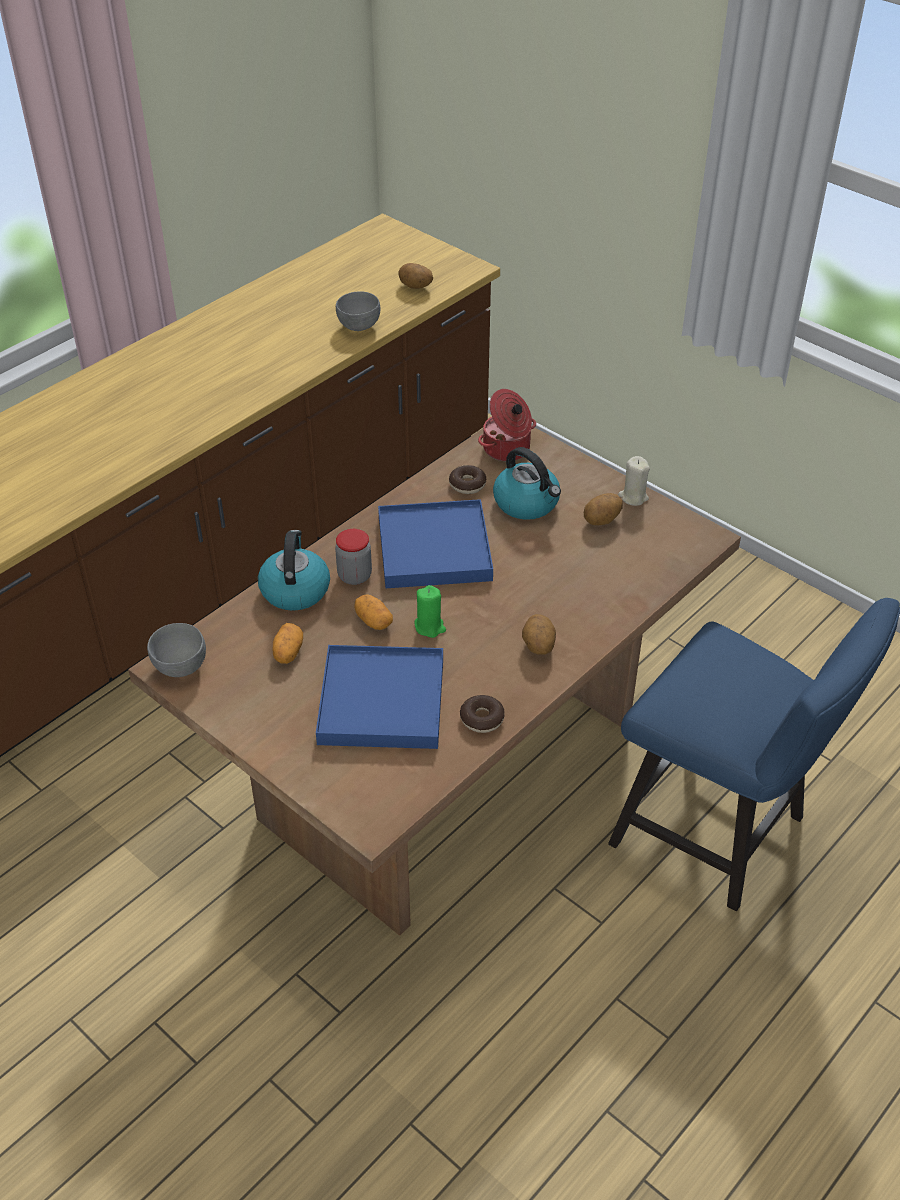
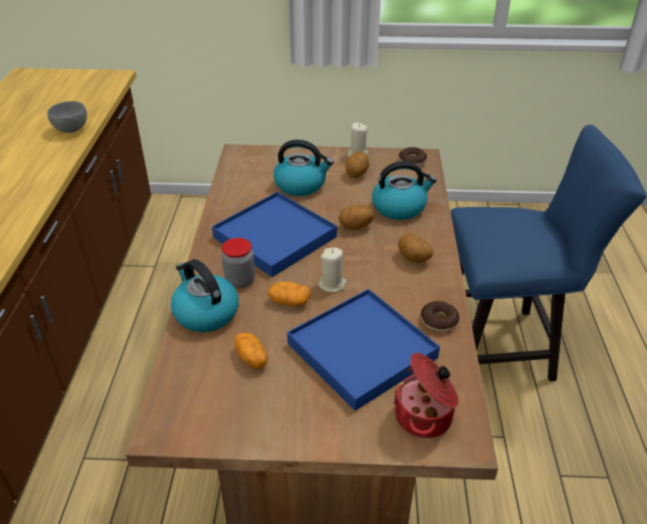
camera: 40 degrees left, 5 degrees down
grey bowl [147,623,206,677] -> none
potato [398,263,433,289] -> potato moved to [339,205,375,230]
green candle [414,585,446,638] -> beige candle [318,247,347,293]
donut [449,465,486,494] -> donut moved to [399,147,427,166]
cooking pot [478,389,536,461] -> cooking pot moved to [394,353,458,438]
none -> kettle [372,161,437,220]

